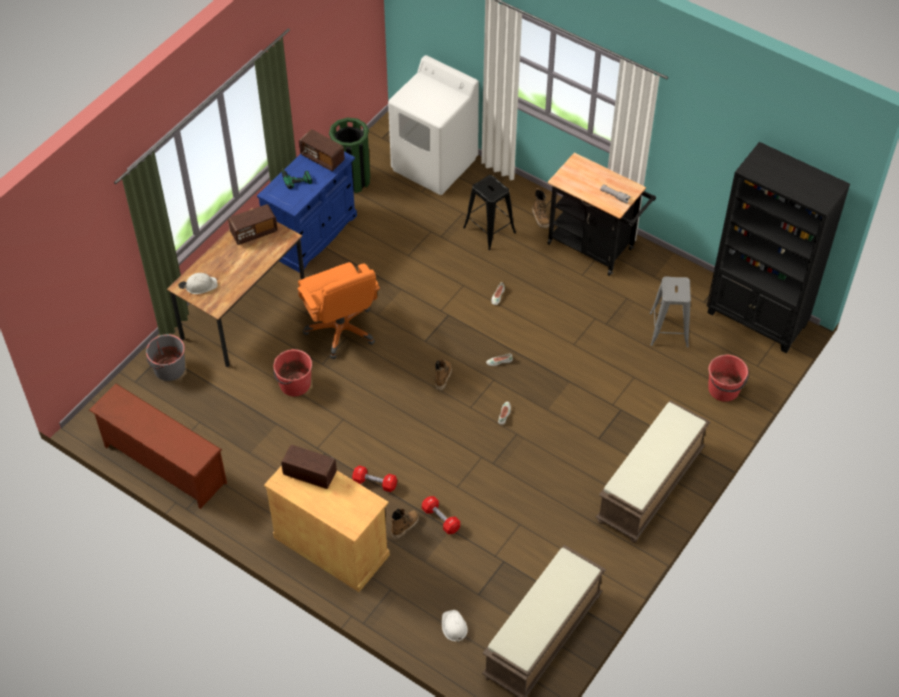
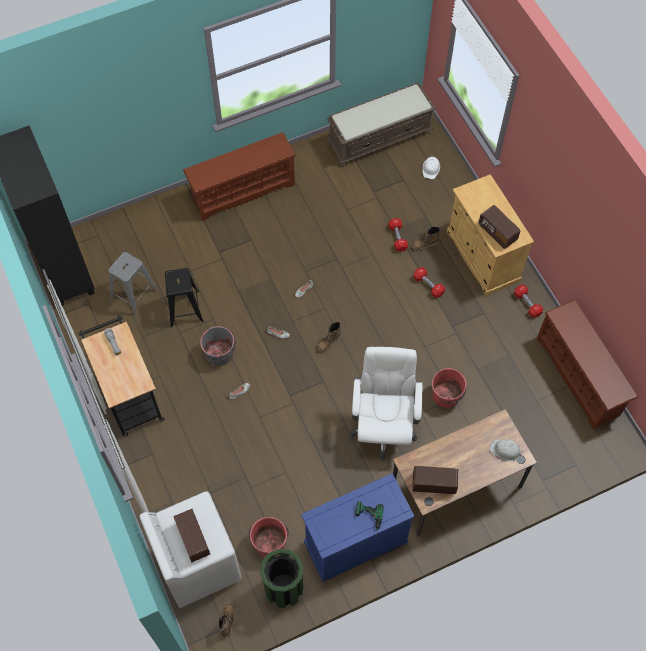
camera: 150 degrees left, 10 degrees up
grey bucket [146,334,185,381] -> grey bucket moved to [200,326,236,366]
orange office chair [298,262,380,359] -> white office chair [350,347,423,460]
radio [299,129,345,171] -> radio moved to [173,509,210,563]
black stool [463,175,516,250] -> black stool moved to [165,268,204,328]
boot [532,188,550,228] -> boot moved to [218,604,236,638]
brown bench [596,400,710,543] -> brown shoe rack [183,132,296,221]
red bucket [708,355,749,402] -> red bucket moved to [249,517,289,557]
none -> red dumbbell [514,285,543,318]

